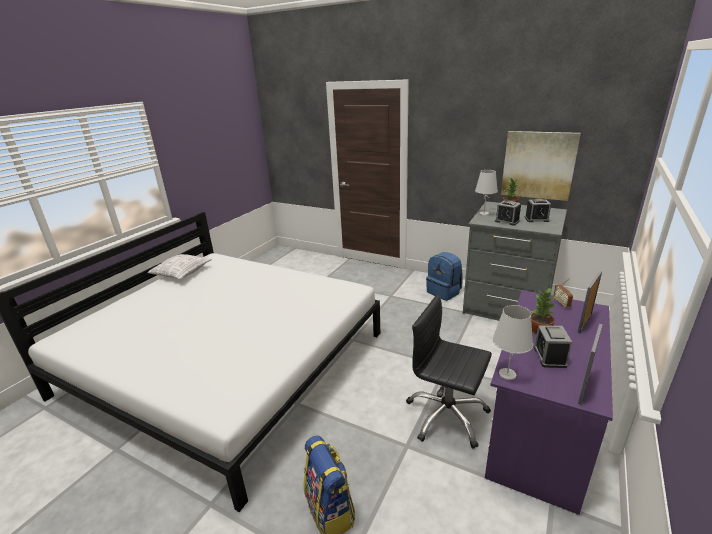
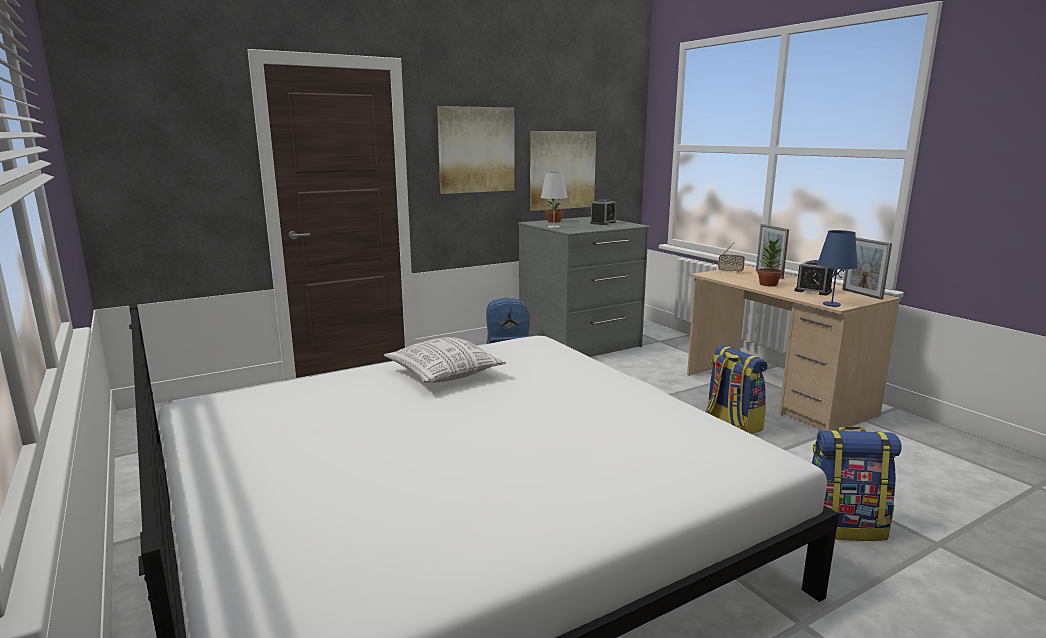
camera: 60 degrees left, 10 degrees down
pillow [147,254,212,279] -> pillow moved to [384,337,506,383]
black office chair [406,295,492,449] -> backpack [706,345,768,434]
purple desk [485,290,613,515] -> beige desk [687,266,901,431]
white table lamp [492,305,533,380] -> blue table lamp [817,230,858,307]
alarm clock [495,201,521,226] -> none
none -> picture [437,106,515,194]

